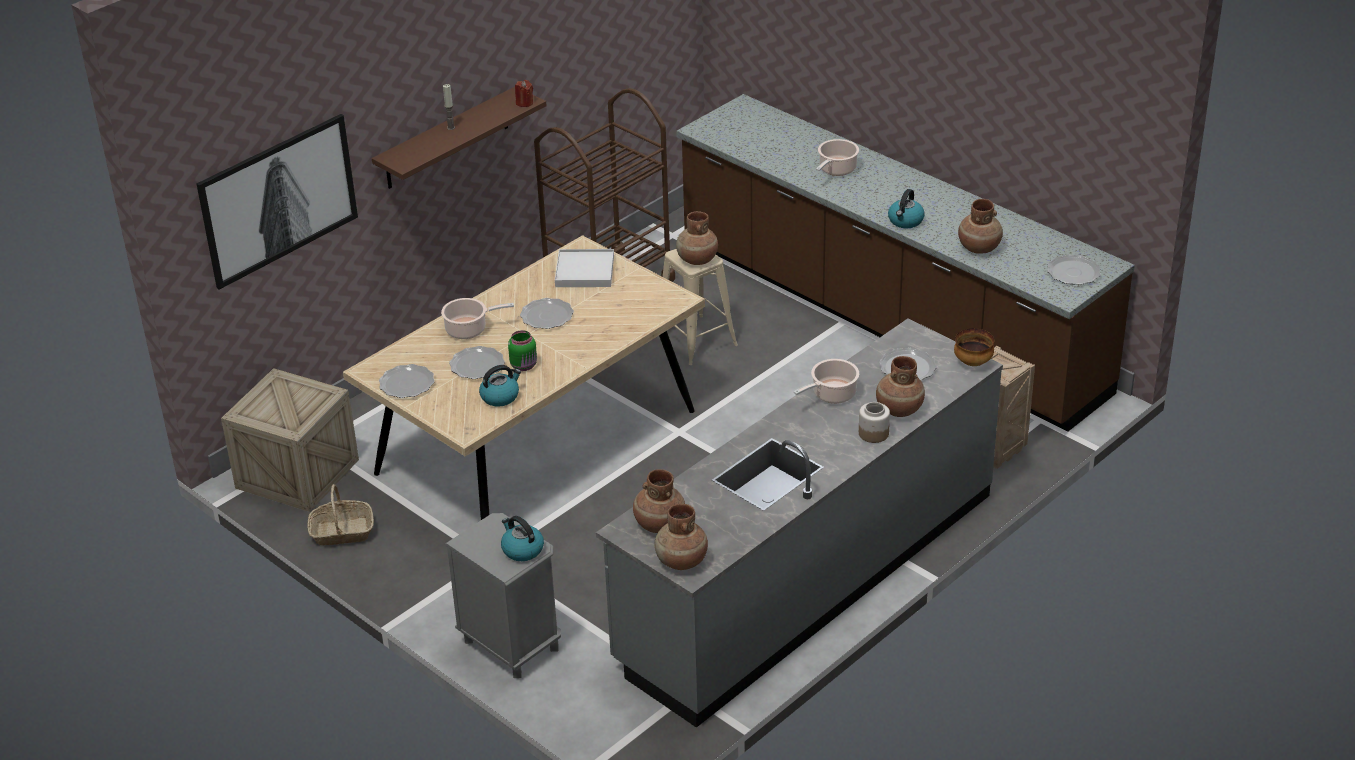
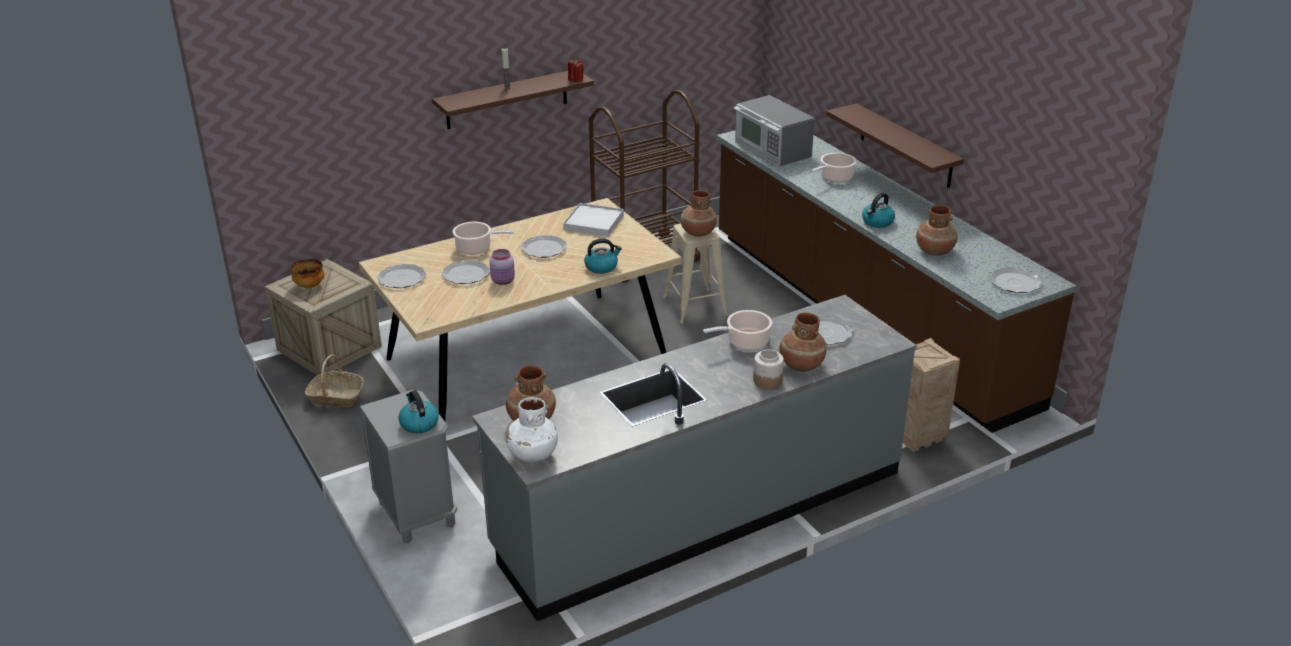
camera: 15 degrees right, 5 degrees down
picture [196,114,358,290] -> none
kettle [479,365,521,407] -> kettle moved to [584,238,622,274]
green jar [508,330,537,371] -> pink jar [489,249,515,285]
brown vase [655,503,708,570] -> white vase [506,397,558,463]
bowl [954,328,994,366] -> bowl moved to [291,259,324,288]
none -> microwave [734,95,815,167]
none -> brown shelf [826,103,964,188]

